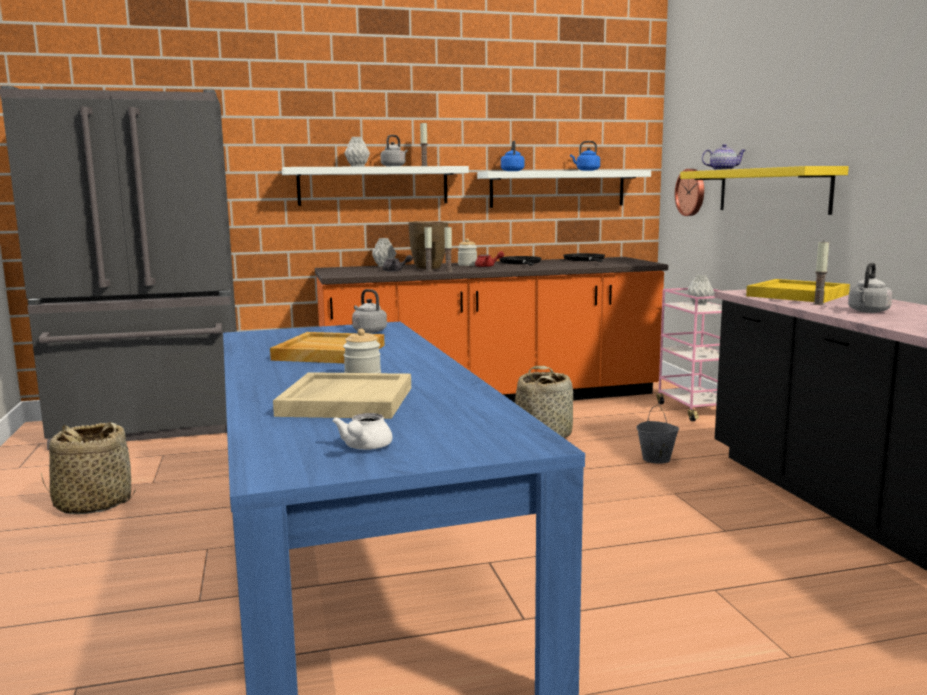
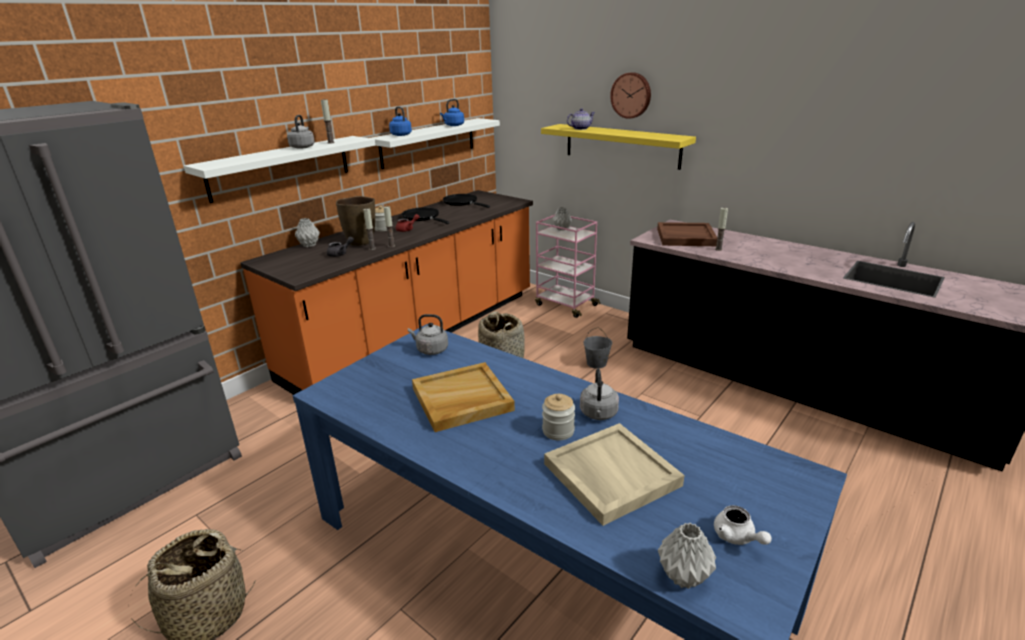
camera: 35 degrees left, 15 degrees up
grey vase [344,137,370,167] -> grey vase moved to [658,523,716,589]
wall clock [675,169,704,216] -> wall clock moved to [610,72,651,119]
yellow tray [746,279,850,303] -> brown tray [657,222,718,246]
grey kettle [848,263,893,313] -> grey kettle moved to [580,369,619,420]

